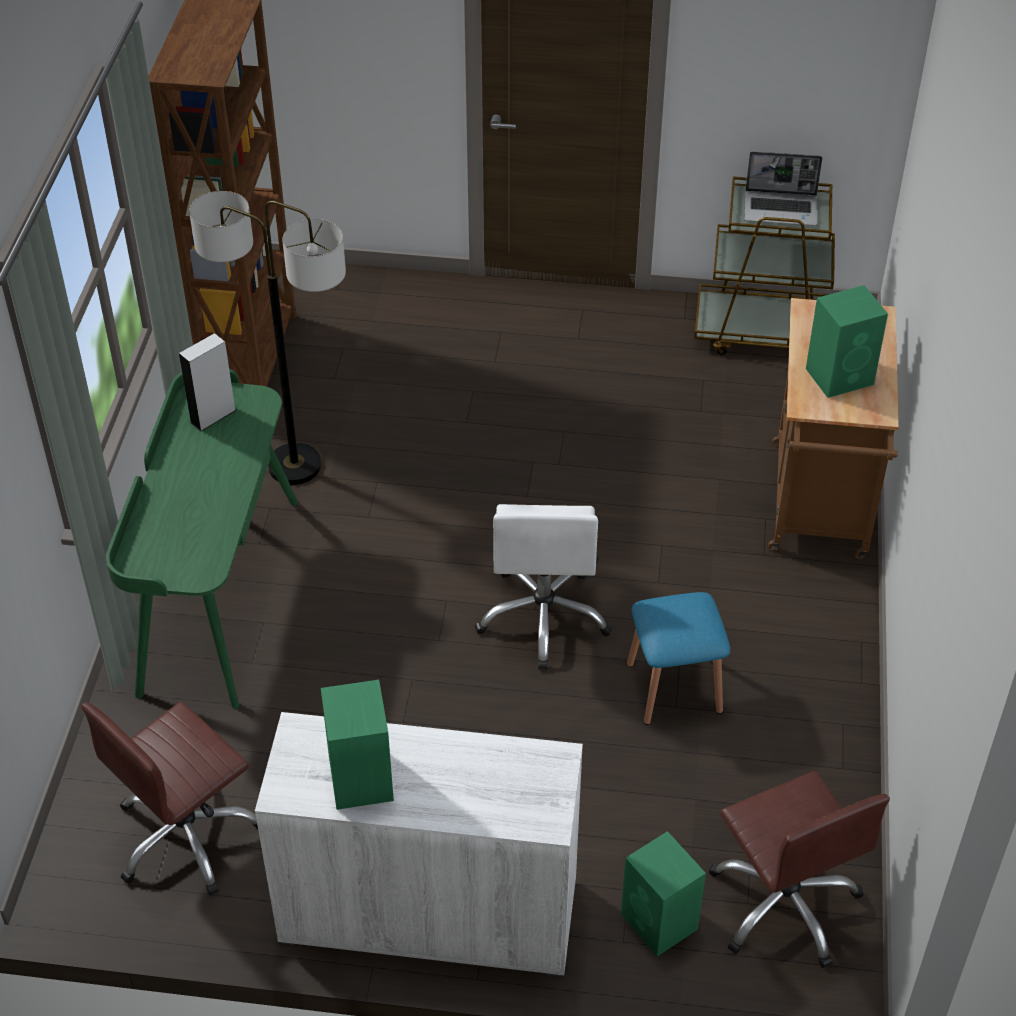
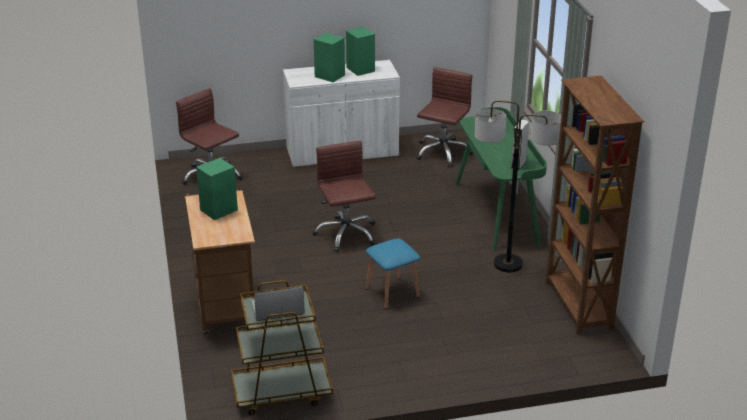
camera: 160 degrees right, 15 degrees down
white office chair [475,504,612,670] -> brown office chair [312,141,376,252]
green speaker [621,831,706,956] -> green speaker moved to [314,33,345,82]
blue stool [627,592,730,725] -> blue stool moved to [365,239,420,309]

